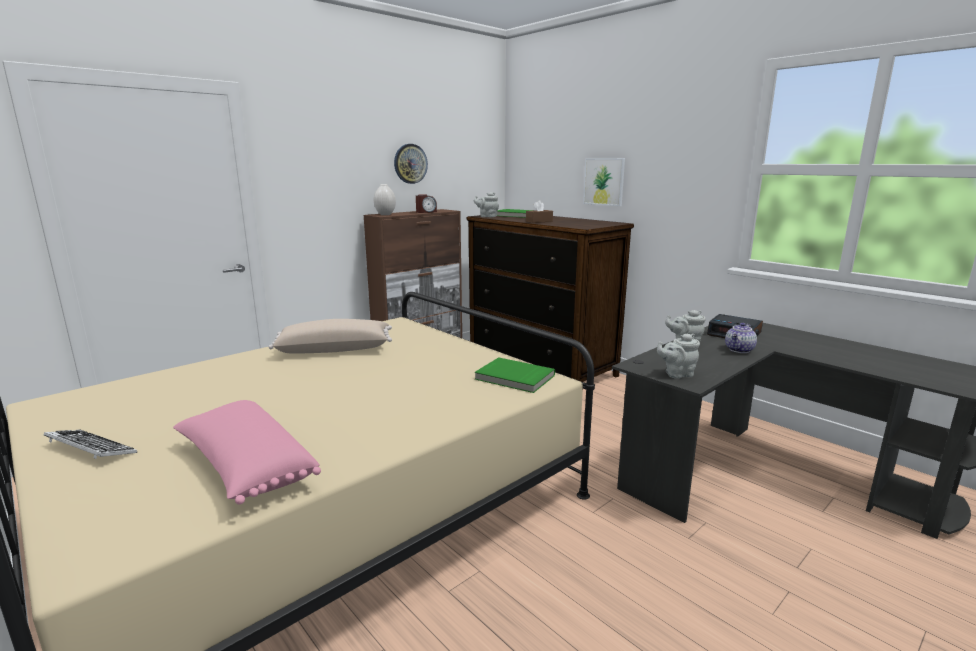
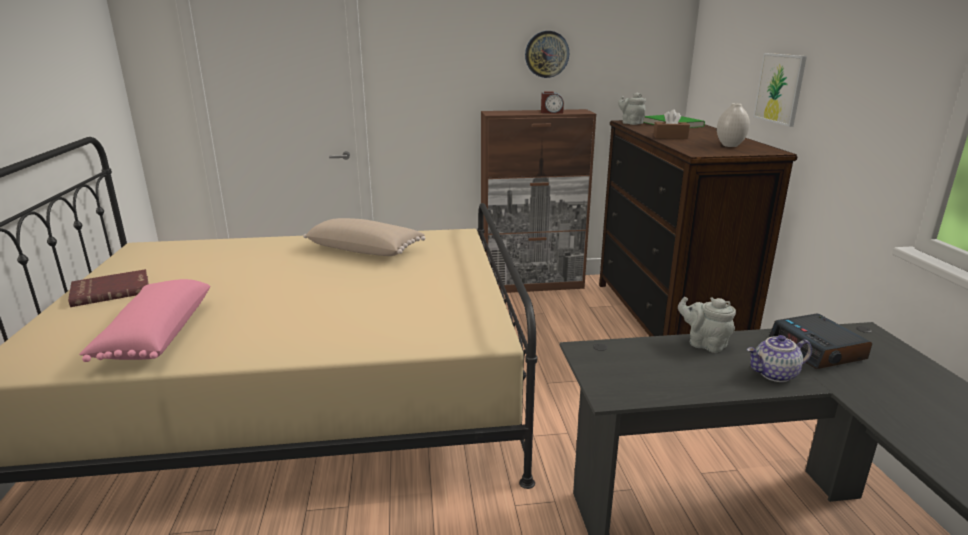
camera: 35 degrees right, 5 degrees up
keyboard [44,429,137,459] -> red book [68,269,148,307]
white vase [374,184,396,215] -> white vase moved to [717,103,750,147]
green book [475,357,555,393] -> none
grey teapot [657,333,700,379] -> none

